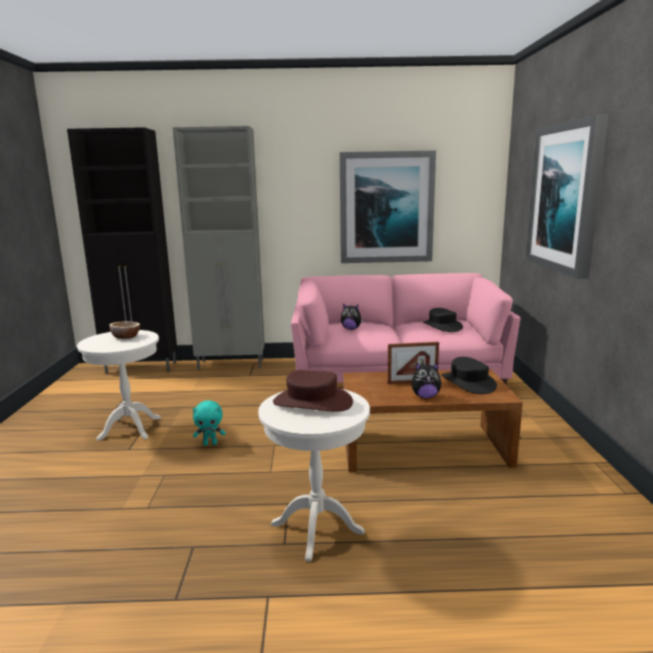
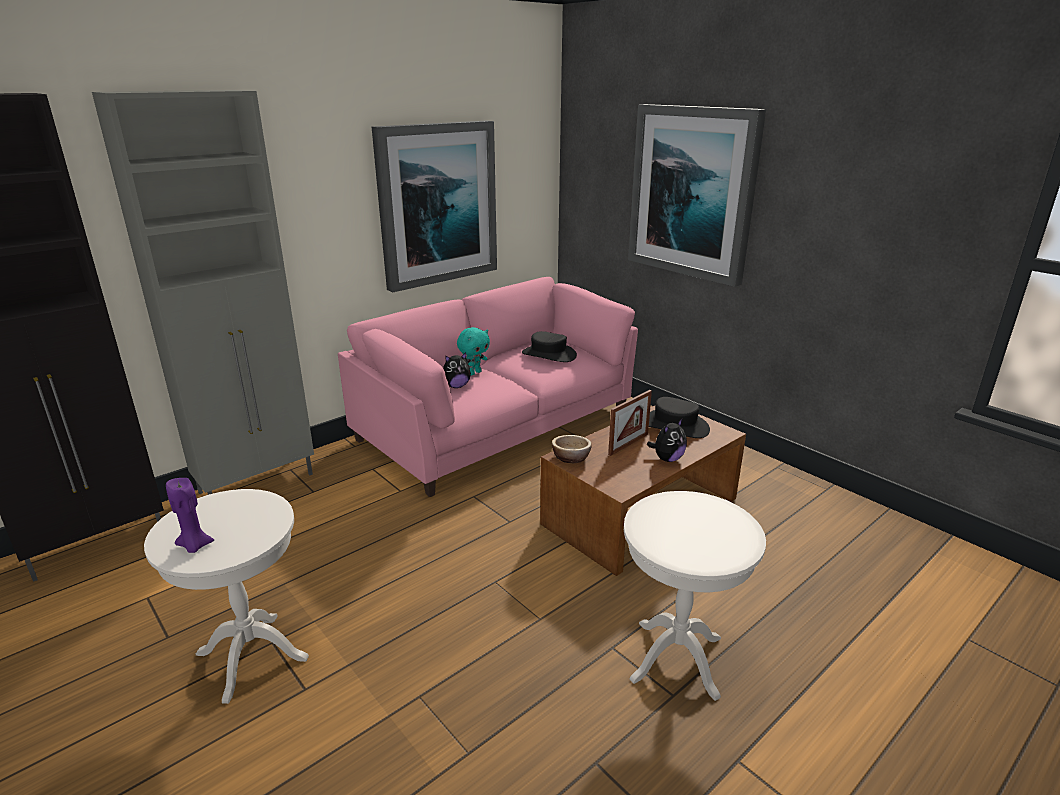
camera: 40 degrees left, 10 degrees up
bowl [109,321,140,339] -> bowl moved to [552,435,592,463]
turquoise plush toy [193,401,226,446] -> turquoise plush toy moved to [457,327,490,376]
brown hat [273,370,353,412] -> none
none -> purple candle [166,478,214,553]

